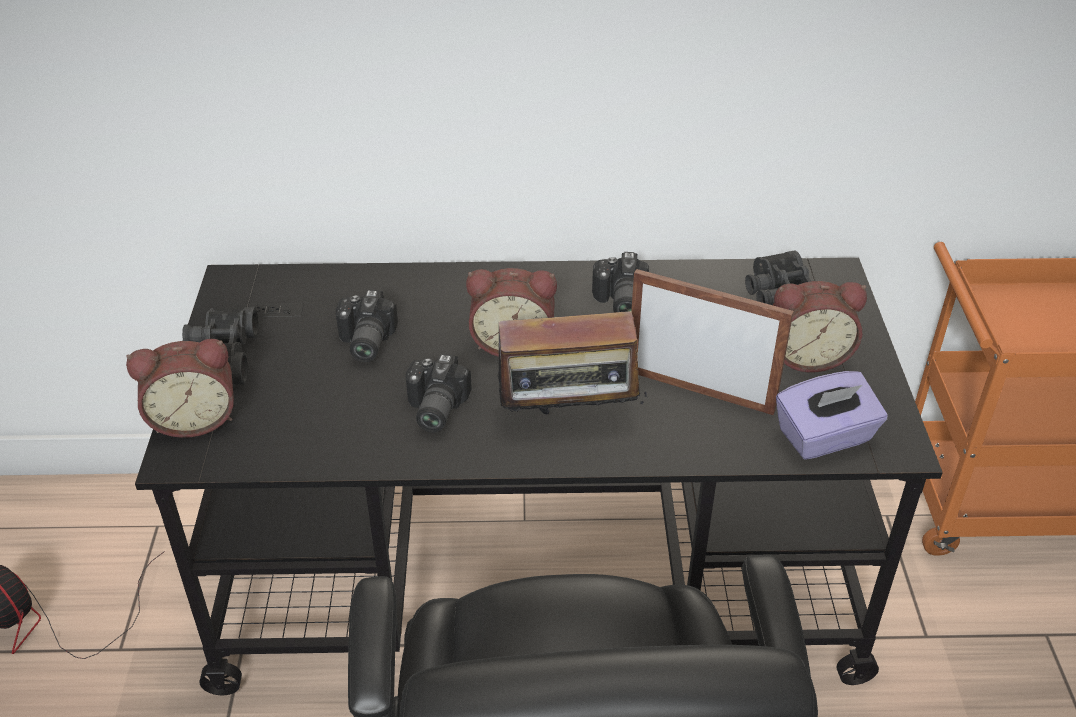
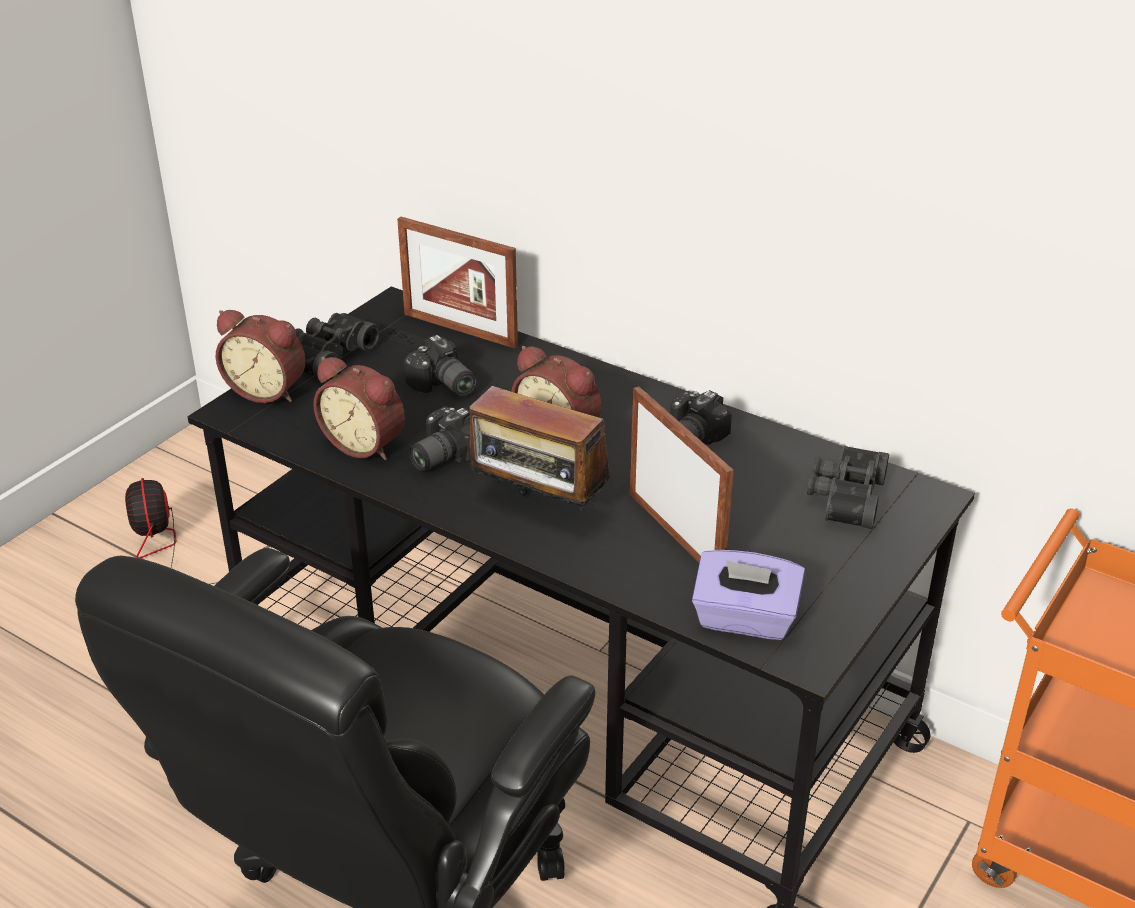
camera: 35 degrees right, 5 degrees down
camera [336,290,398,362] -> camera turned 75 degrees counterclockwise [404,334,477,396]
alarm clock [773,281,867,373] -> alarm clock moved to [313,357,405,460]
none -> picture frame [397,217,518,348]

